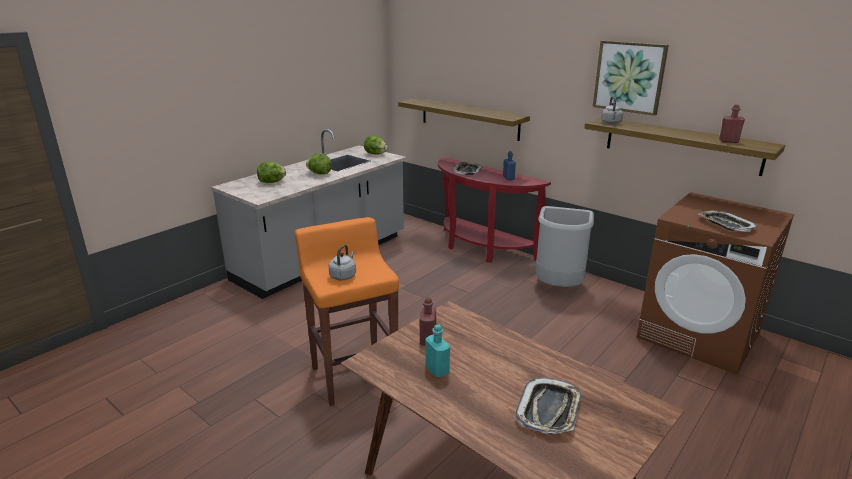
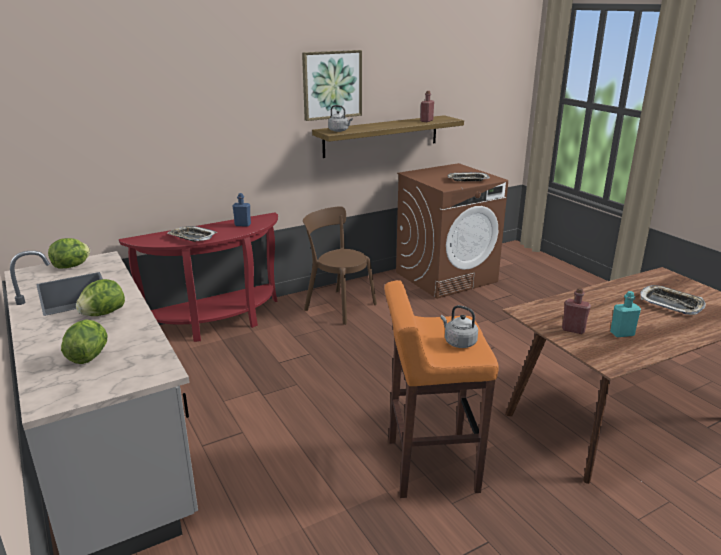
camera: 70 degrees left, 0 degrees up
shelf [398,98,530,141] -> none
grey trash can [536,206,594,287] -> brown chair [303,206,377,325]

